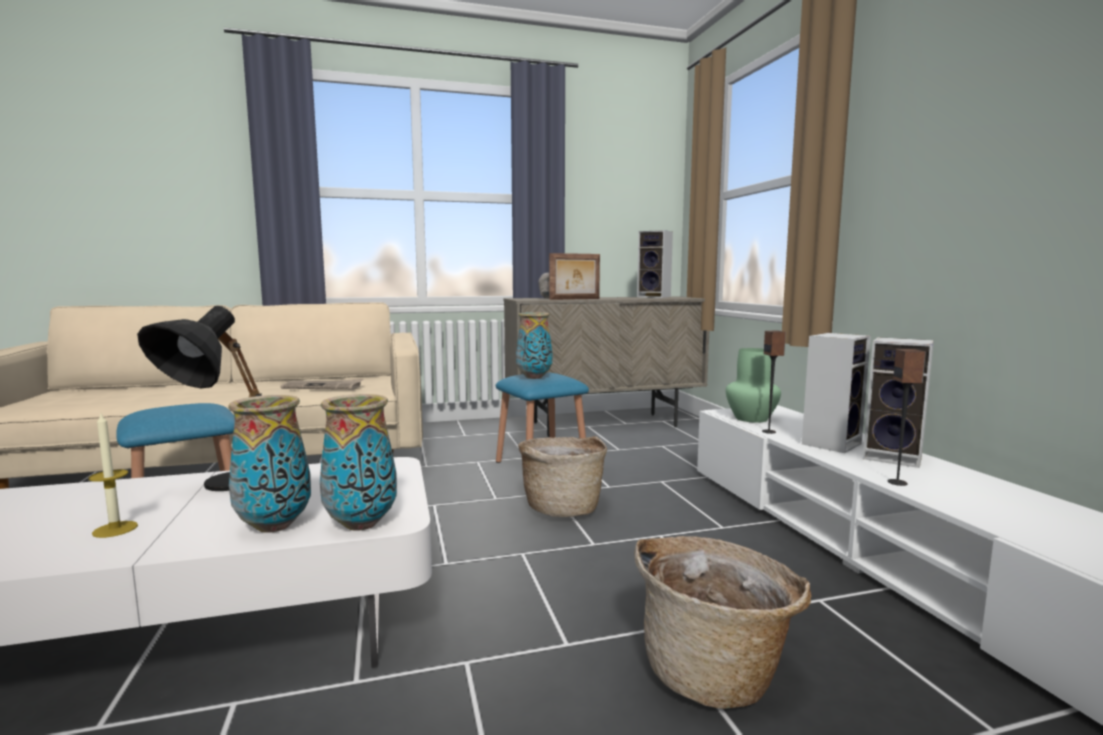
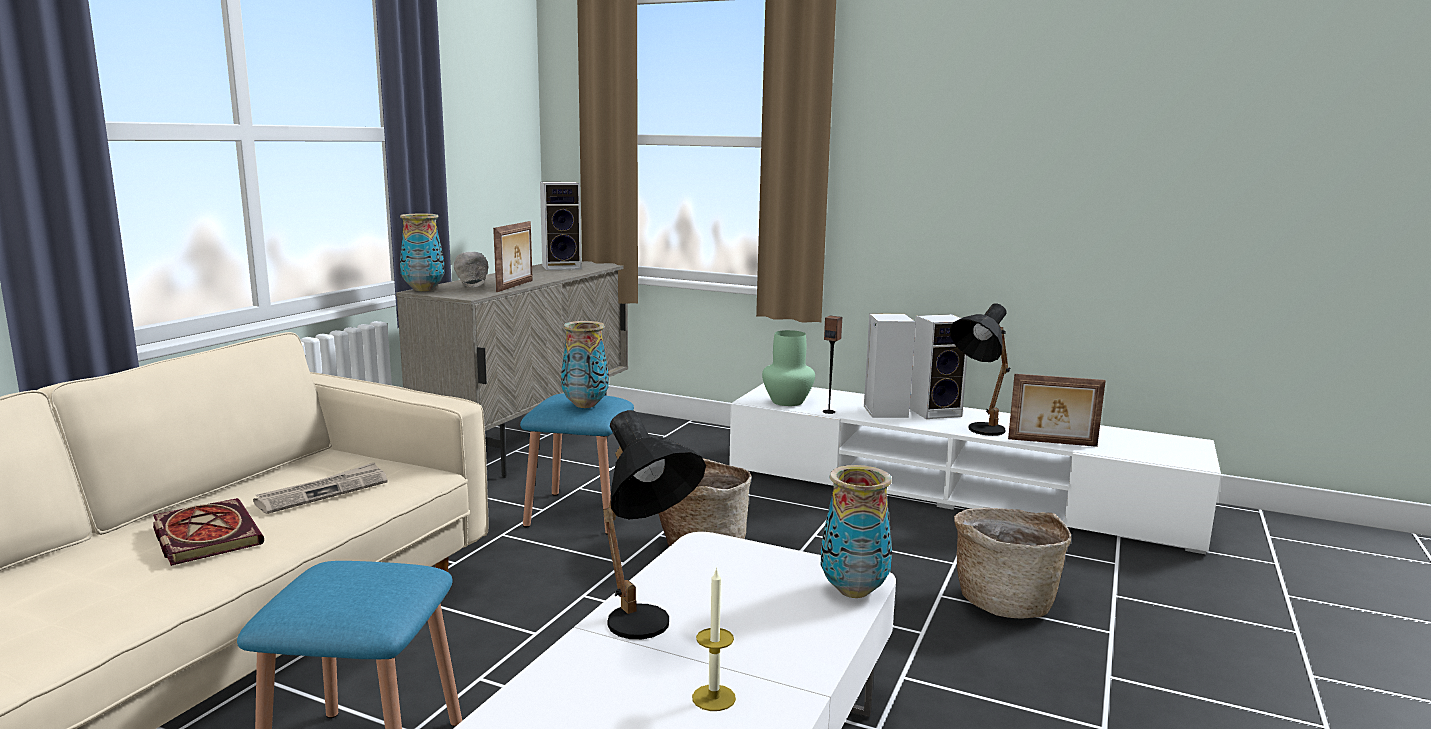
camera: 50 degrees left, 5 degrees up
vase [228,395,311,533] -> vase moved to [400,214,444,291]
speaker [887,349,926,486] -> black table lamp [950,303,1010,436]
none -> book [153,498,264,566]
none -> picture frame [1008,374,1106,447]

